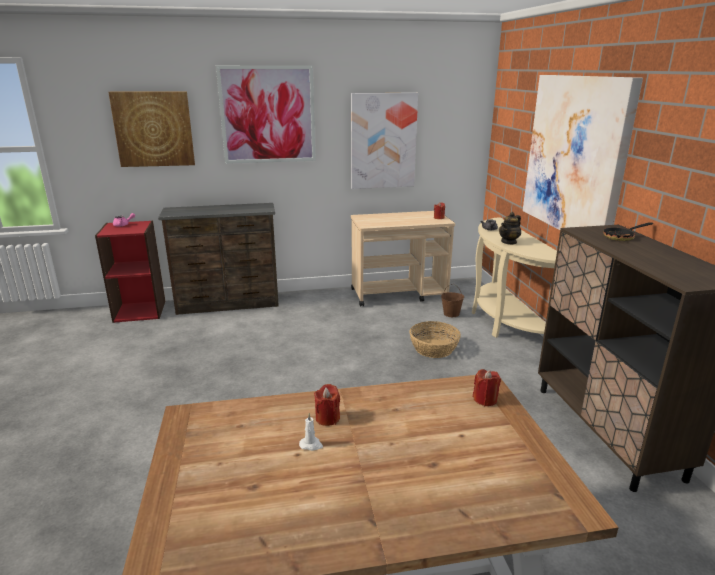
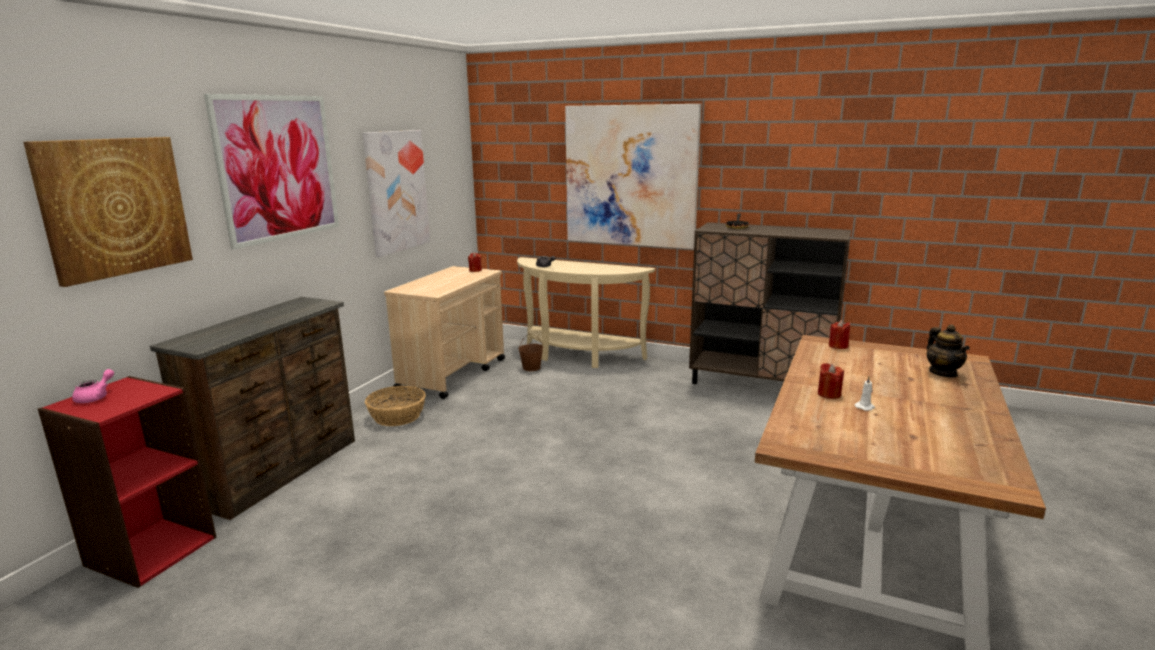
camera: 55 degrees left, 5 degrees down
basket [409,321,461,358] -> basket moved to [365,386,426,426]
teapot [499,212,521,245] -> teapot moved to [927,324,970,378]

